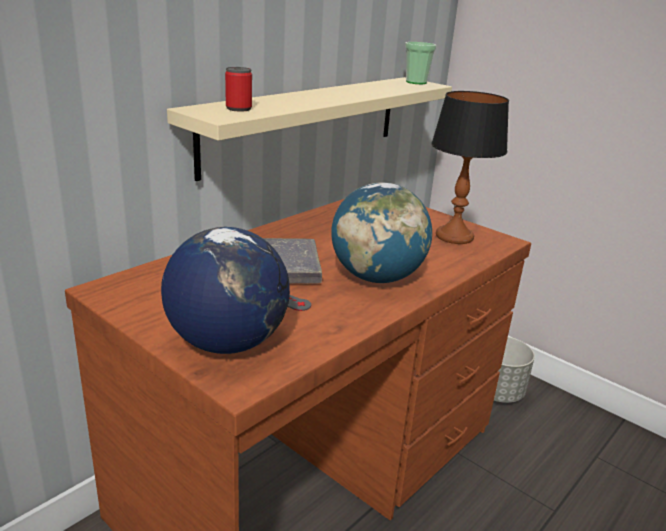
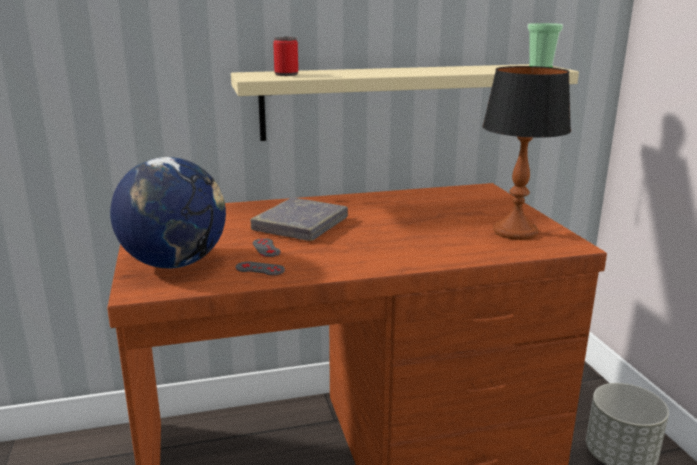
camera: 35 degrees right, 5 degrees down
globe [331,182,432,283] -> none
none -> grey game controller [236,261,285,275]

